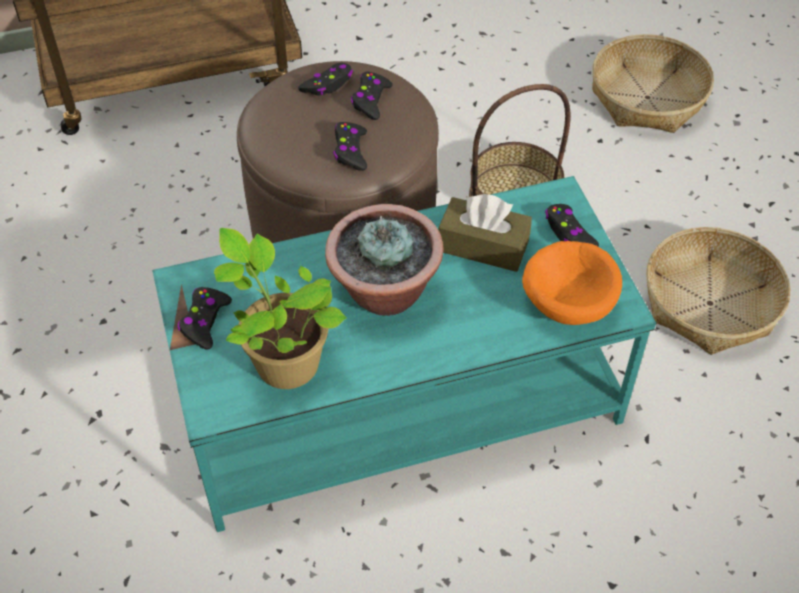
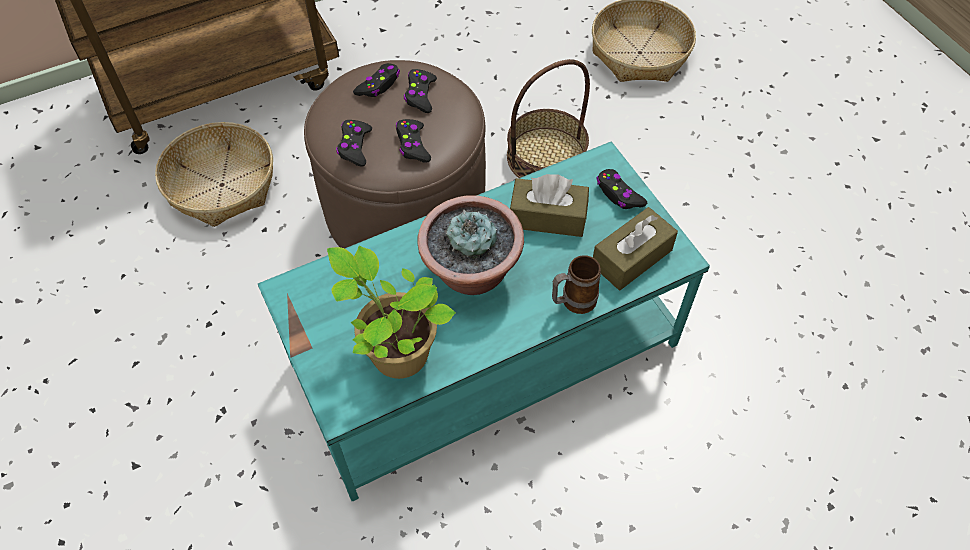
camera: 10 degrees left, 5 degrees up
black game controller [178,287,232,350] -> black game controller moved to [336,120,372,167]
orange bowl [522,241,622,325] -> brown tissue box [593,207,678,290]
basket [646,227,790,355] -> basket moved to [155,122,273,227]
none -> mug [552,255,601,314]

